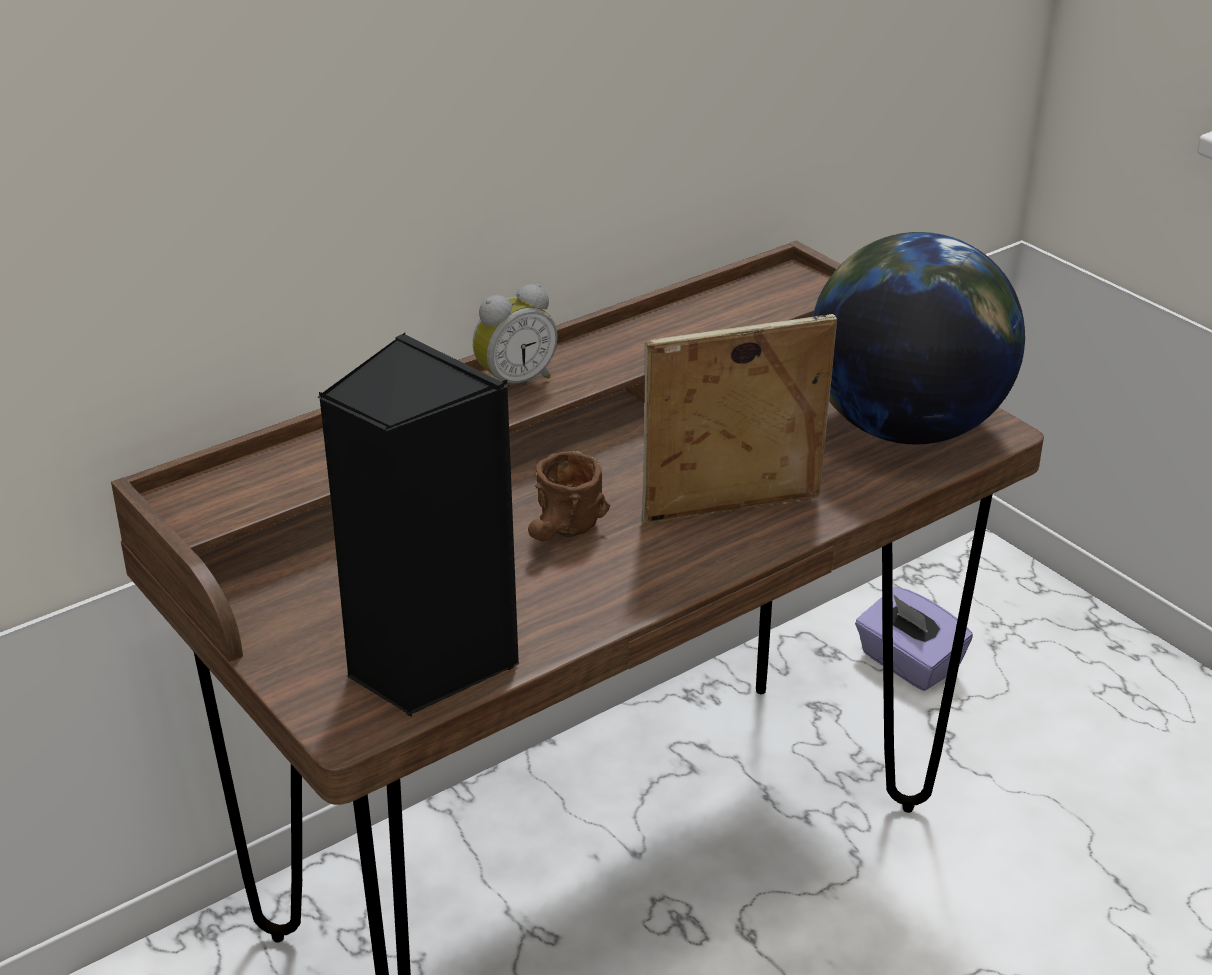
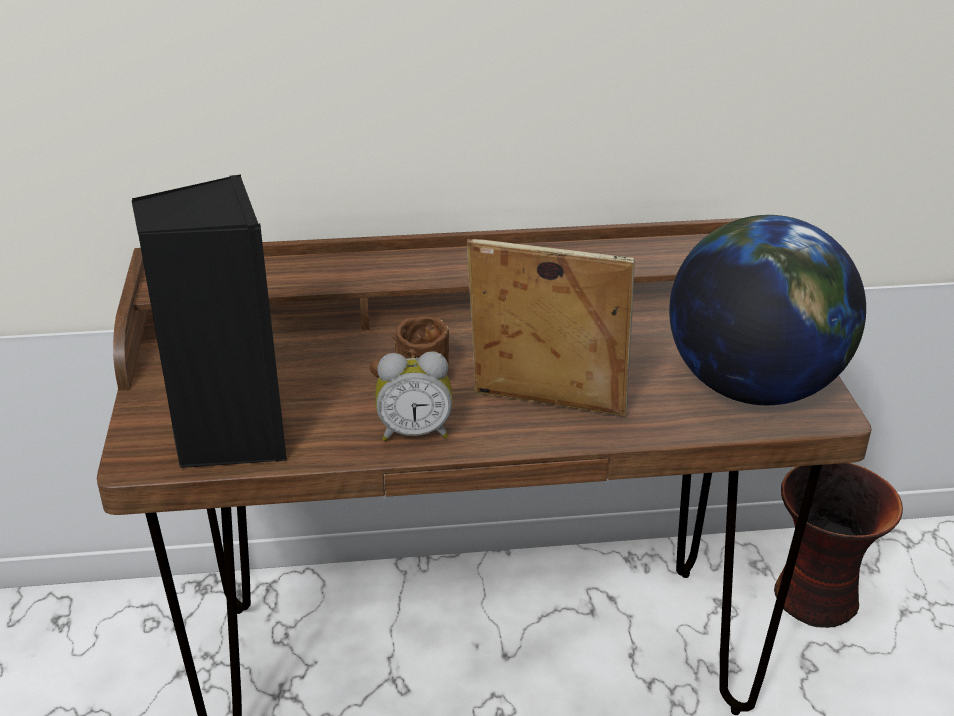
camera: 30 degrees right, 0 degrees up
alarm clock [473,284,558,384] -> alarm clock moved to [376,351,453,441]
purple tissue box [855,587,973,691] -> vase [774,463,903,628]

